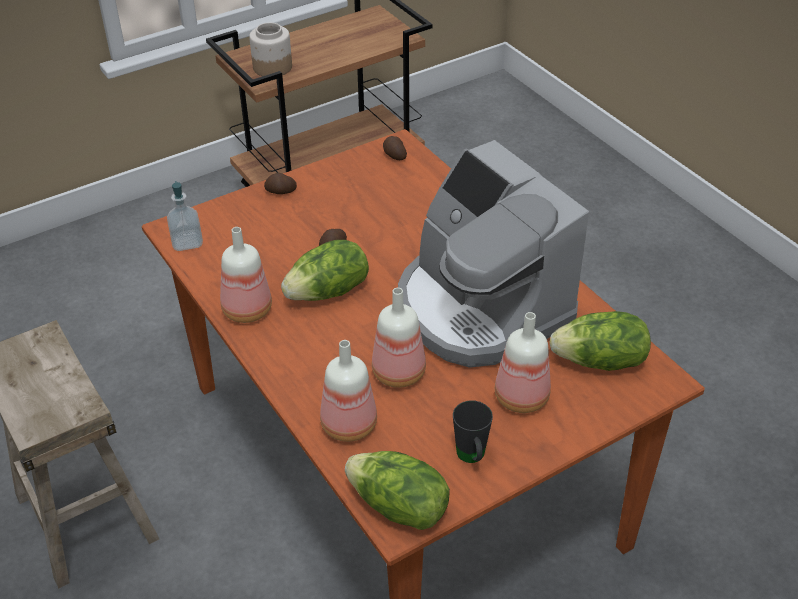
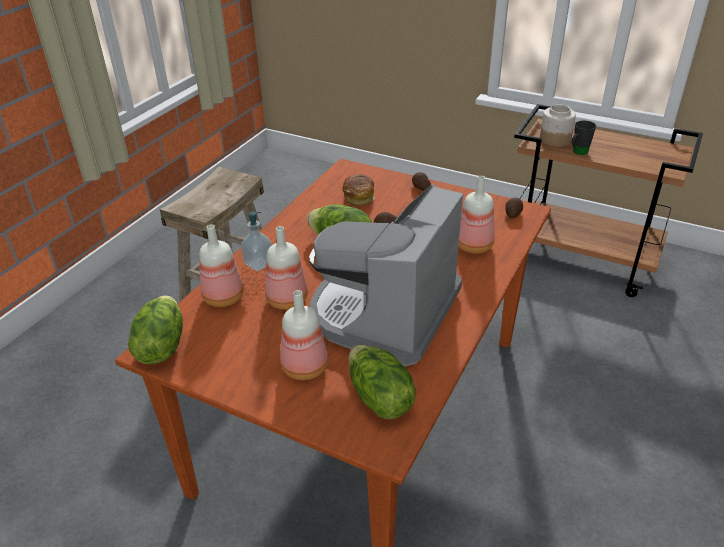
camera: 60 degrees right, 5 degrees down
soap dispenser [167,181,203,251] -> soap dispenser moved to [241,211,272,271]
bottle [220,227,272,323] -> bottle moved to [458,176,495,254]
black mug [453,401,493,463] -> black mug moved to [572,121,596,155]
none -> bread [343,174,375,206]

